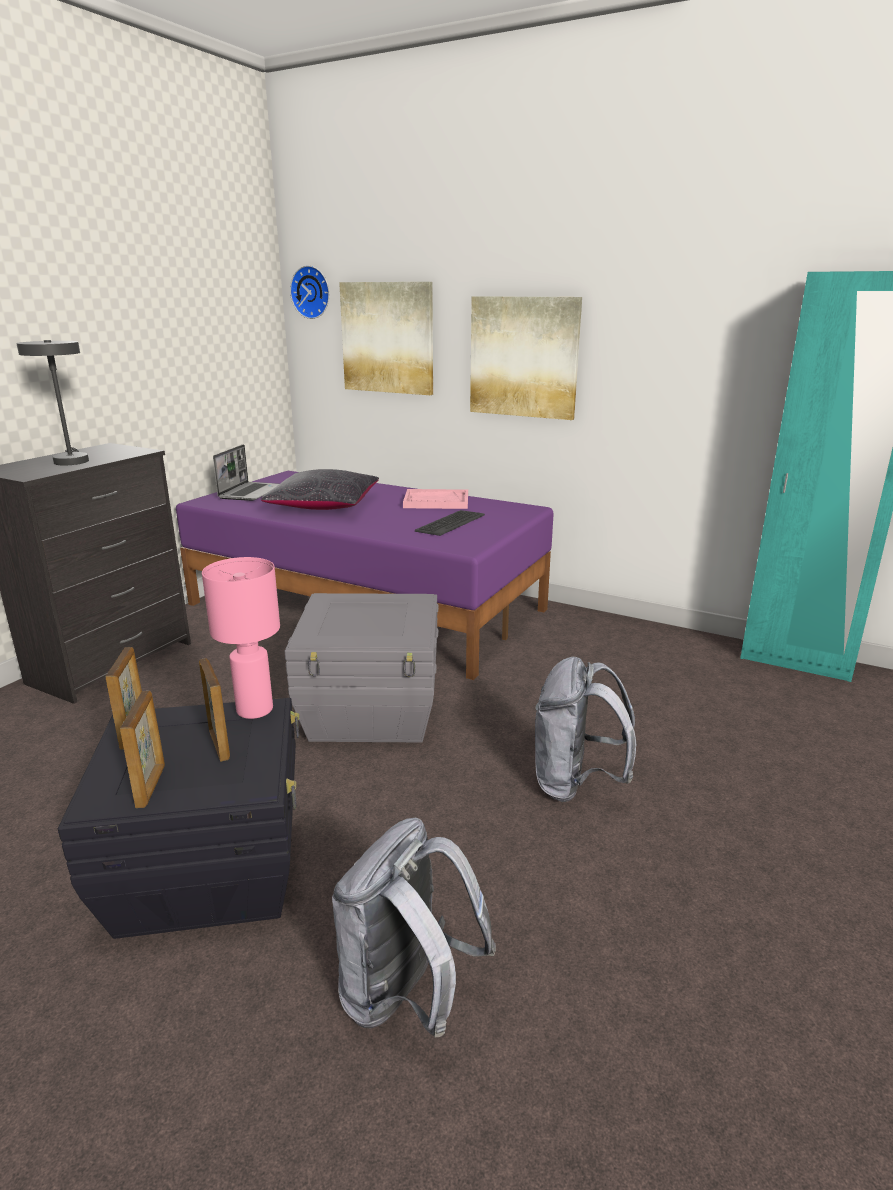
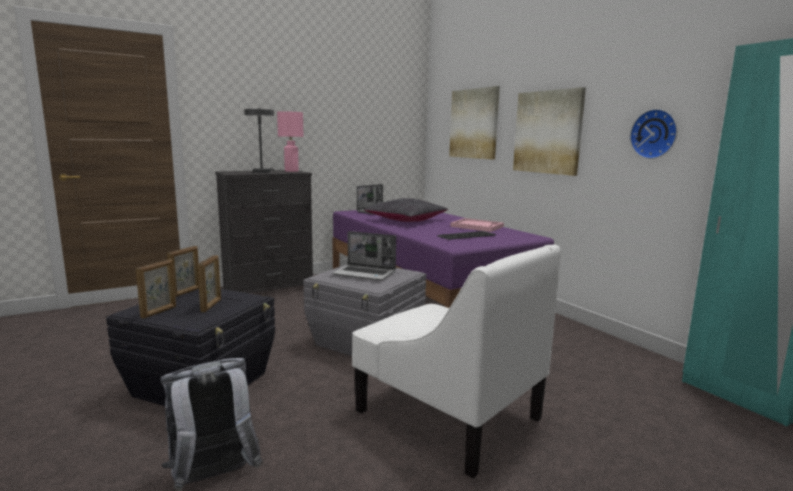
camera: 30 degrees right, 10 degrees down
pink table lamp [202,557,280,719] -> pink table lamp moved to [277,111,304,172]
wall clock [290,265,330,319] -> wall clock moved to [630,109,677,159]
grey backpack [535,657,636,802] -> white armchair [352,244,561,478]
none -> laptop [332,231,396,281]

